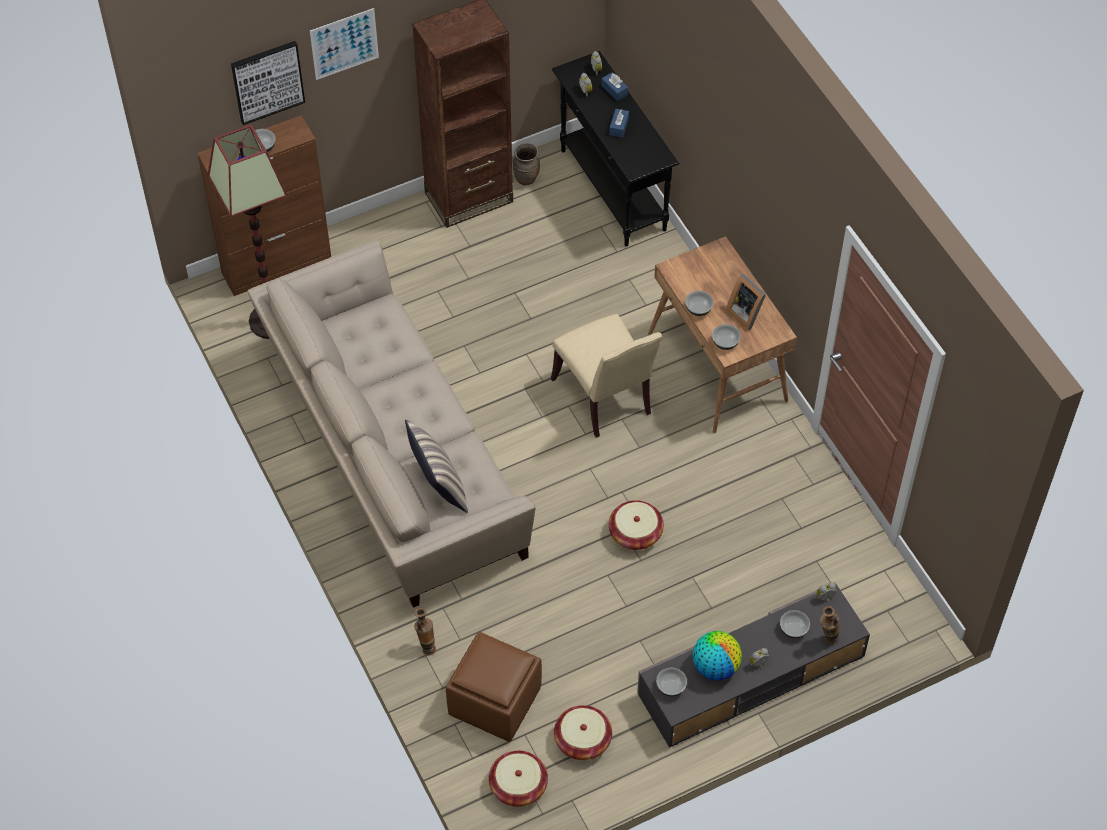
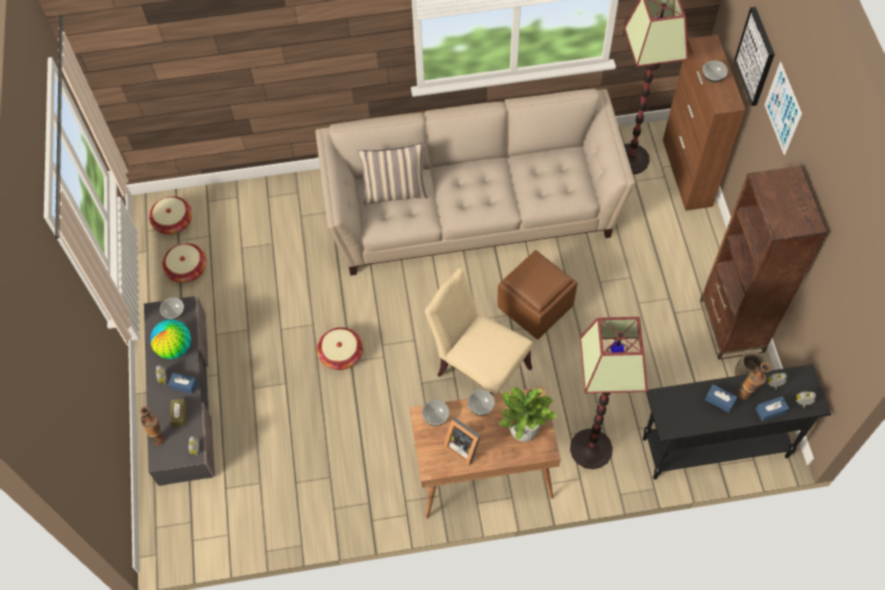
camera: 110 degrees right, 5 degrees up
vase [414,608,436,655] -> vase moved to [737,362,771,400]
brown ottoman [446,631,542,742] -> brown ottoman moved to [498,250,578,339]
beige chair [551,314,663,438] -> beige chair turned 45 degrees clockwise [425,268,533,395]
picture frame [726,274,766,330] -> picture frame turned 120 degrees counterclockwise [444,417,481,466]
bowl [780,610,810,638] -> brown tissue box [170,399,187,427]
none -> blue tissue box [168,373,198,394]
none -> potted plant [498,387,557,442]
none -> floor lamp [570,317,648,469]

